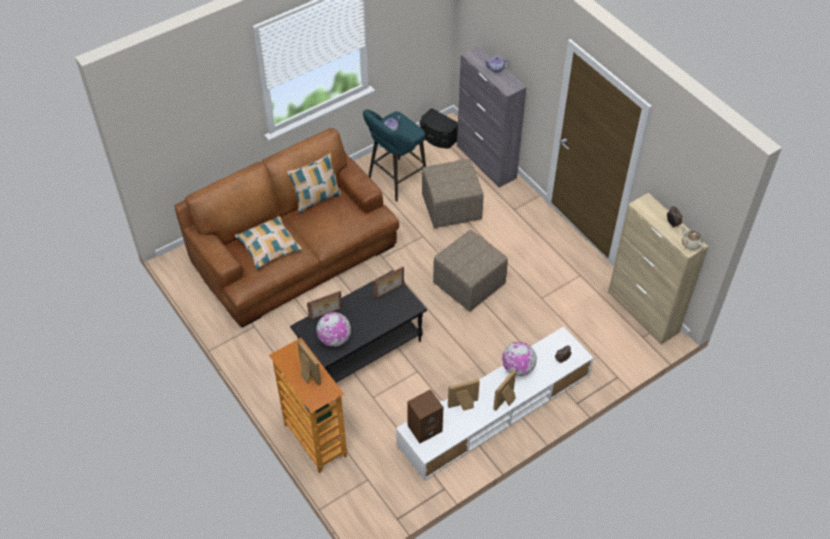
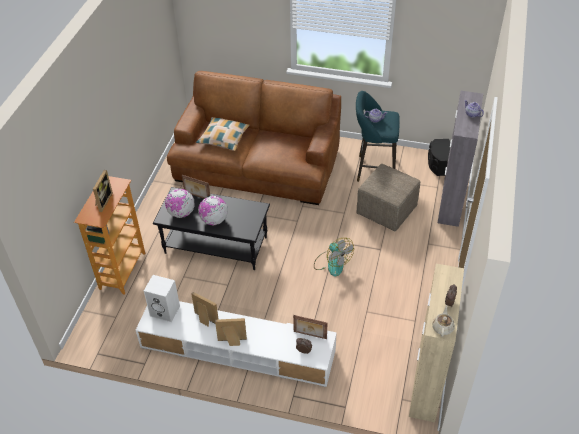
camera: 50 degrees right, 5 degrees down
pillow [287,153,341,214] -> none
picture frame [373,266,404,299] -> picture frame moved to [293,315,327,339]
brown speaker [407,389,443,443] -> white speaker [144,275,180,322]
beige ottoman [433,230,508,312] -> fan [314,238,354,277]
globe [502,342,537,376] -> globe moved to [198,196,228,225]

